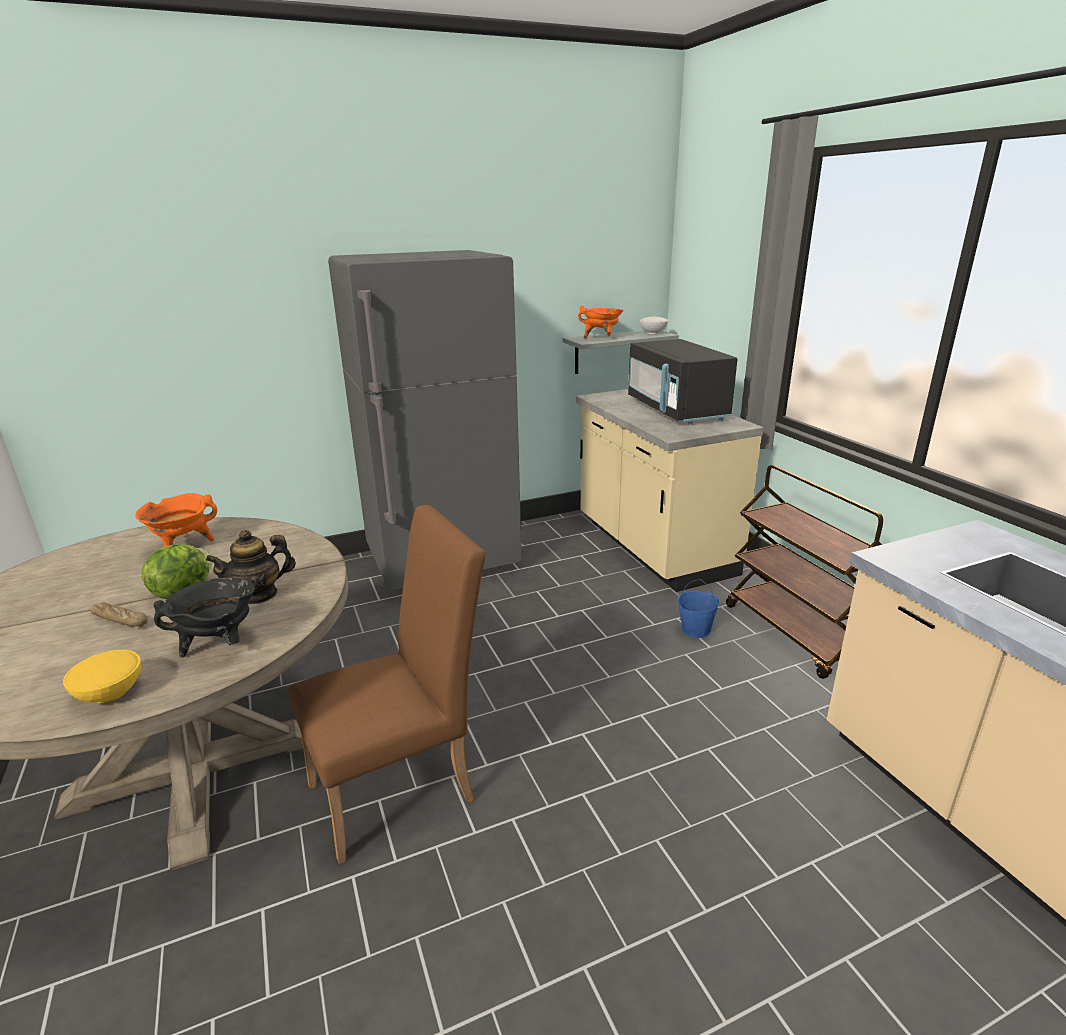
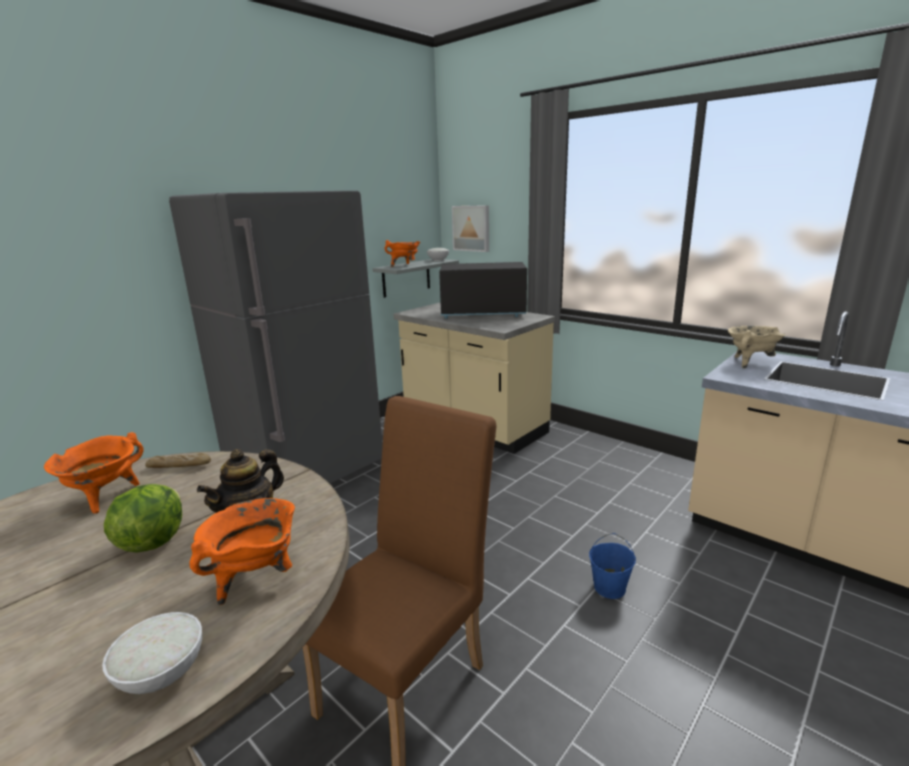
camera: 25 degrees left, 5 degrees down
yellow bowl [63,650,141,703] -> white bowl [102,612,202,694]
bread [90,602,148,627] -> bread moved to [145,453,211,468]
black cooking pot [154,578,255,658] -> orange cooking pot [189,498,295,605]
black microwave [628,339,737,425] -> black microwave turned 135 degrees clockwise [439,262,527,319]
blue bucket [678,579,720,638] -> blue bucket moved to [589,533,636,599]
brown cart [726,465,883,679] -> none
none -> picture [452,205,489,252]
none -> beige cooking pot [728,326,786,369]

